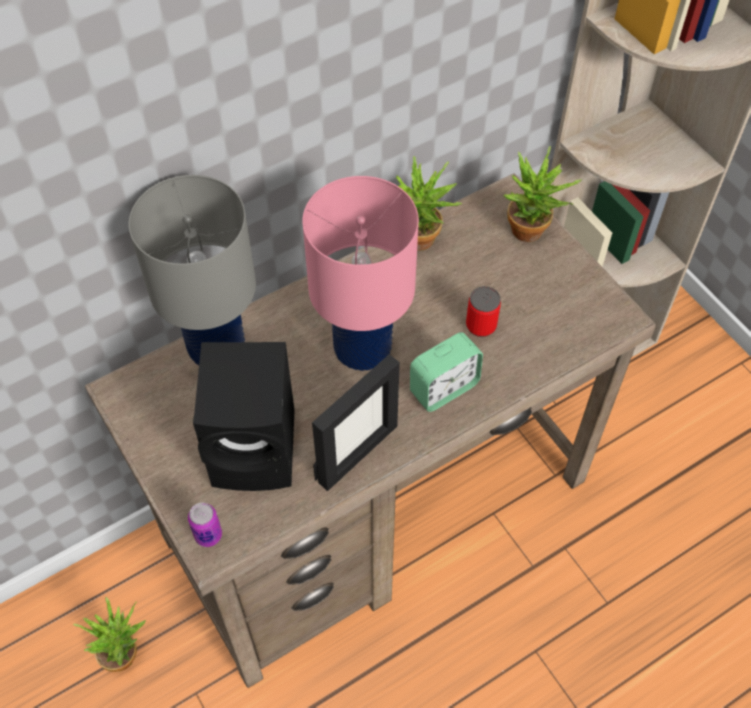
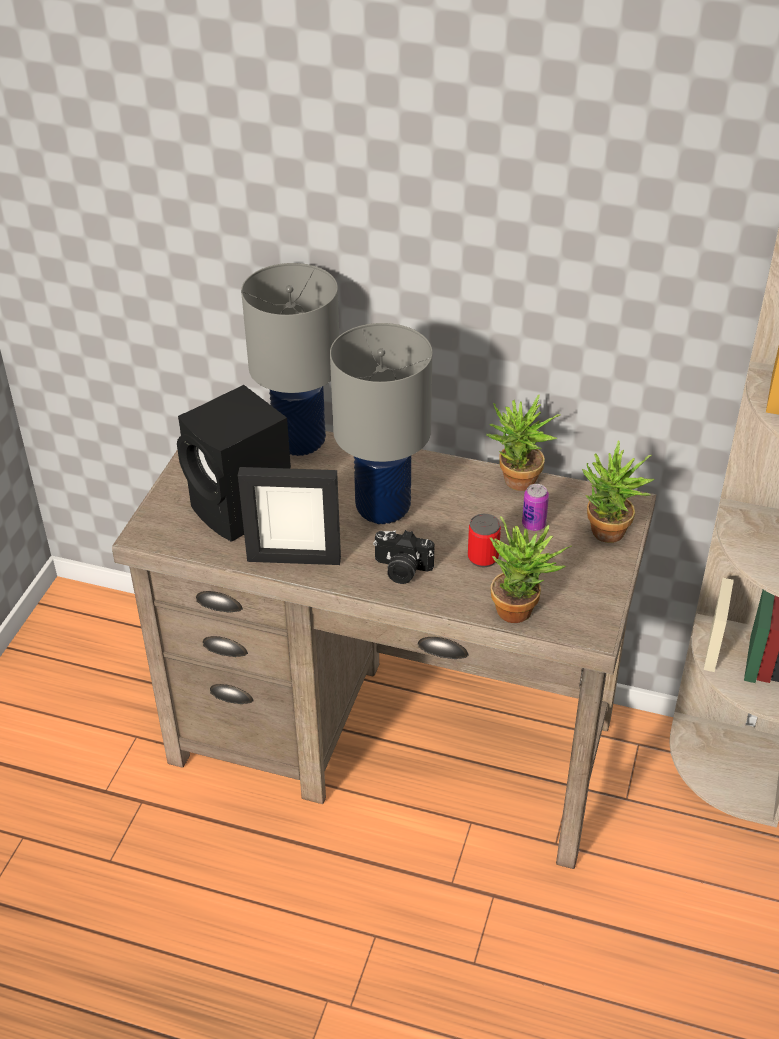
camera: 50 degrees right, 15 degrees down
potted plant [74,597,146,672] -> potted plant moved to [490,517,572,623]
can [188,503,222,547] -> can moved to [522,484,549,531]
pink table lamp [302,176,419,371] -> grey table lamp [330,323,432,524]
alarm clock [410,332,483,412] -> camera [373,530,434,584]

